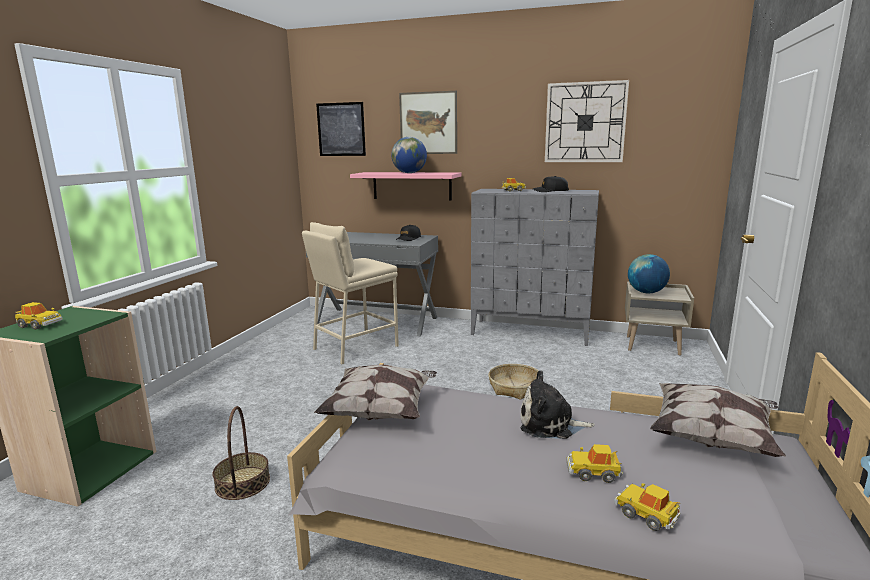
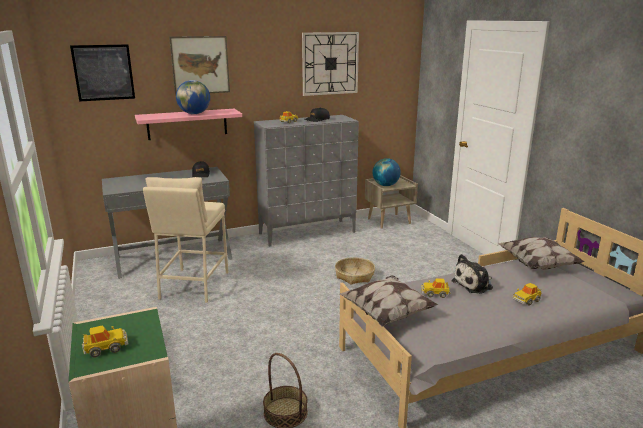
camera: 40 degrees left, 5 degrees up
toy car [614,483,681,531] -> toy car moved to [421,278,451,298]

